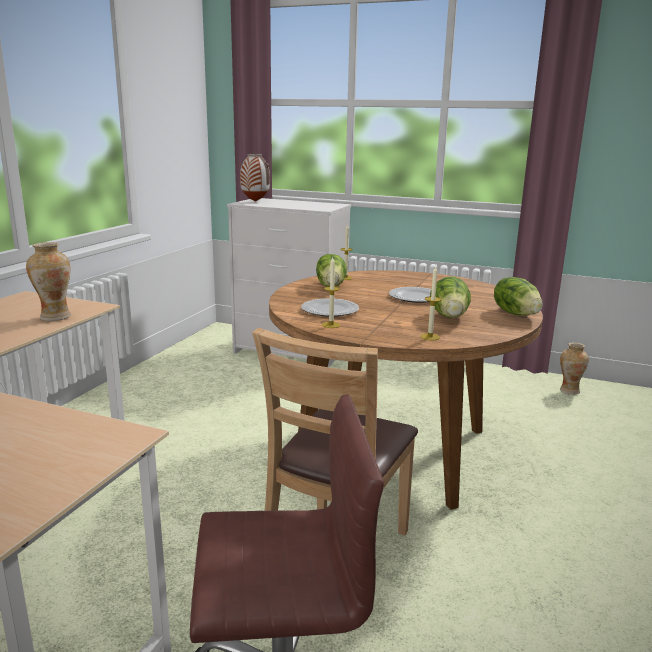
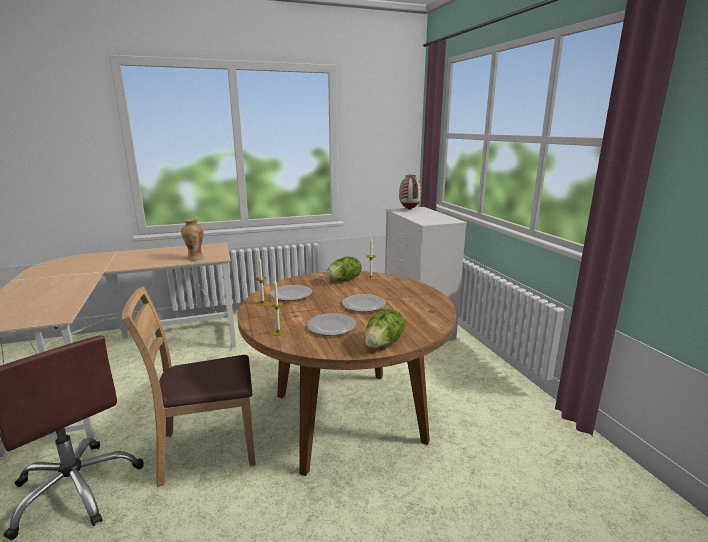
camera: 50 degrees right, 0 degrees up
lettuce [430,276,471,318] -> plate [307,313,356,336]
vase [560,343,589,395] -> none

